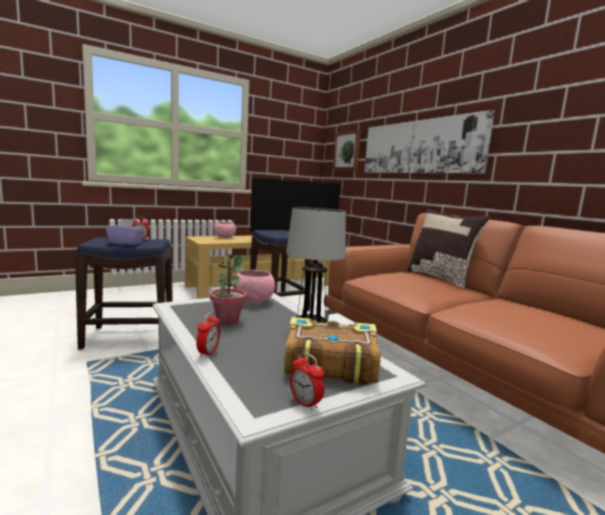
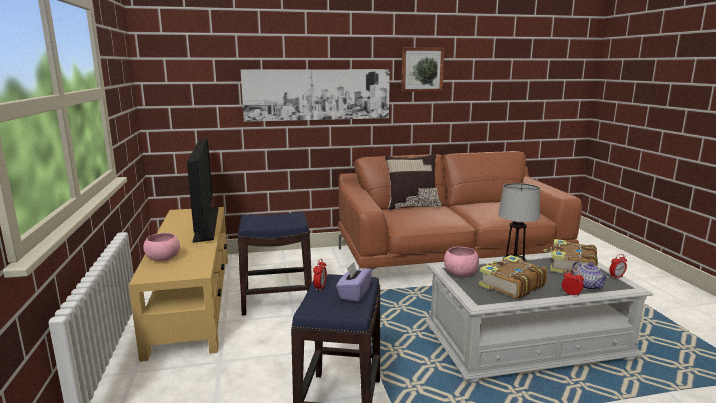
camera: 70 degrees left, 5 degrees up
potted plant [210,253,247,325] -> book [479,255,547,299]
picture [333,131,361,170] -> picture moved to [401,48,444,92]
none -> teapot [572,261,609,290]

